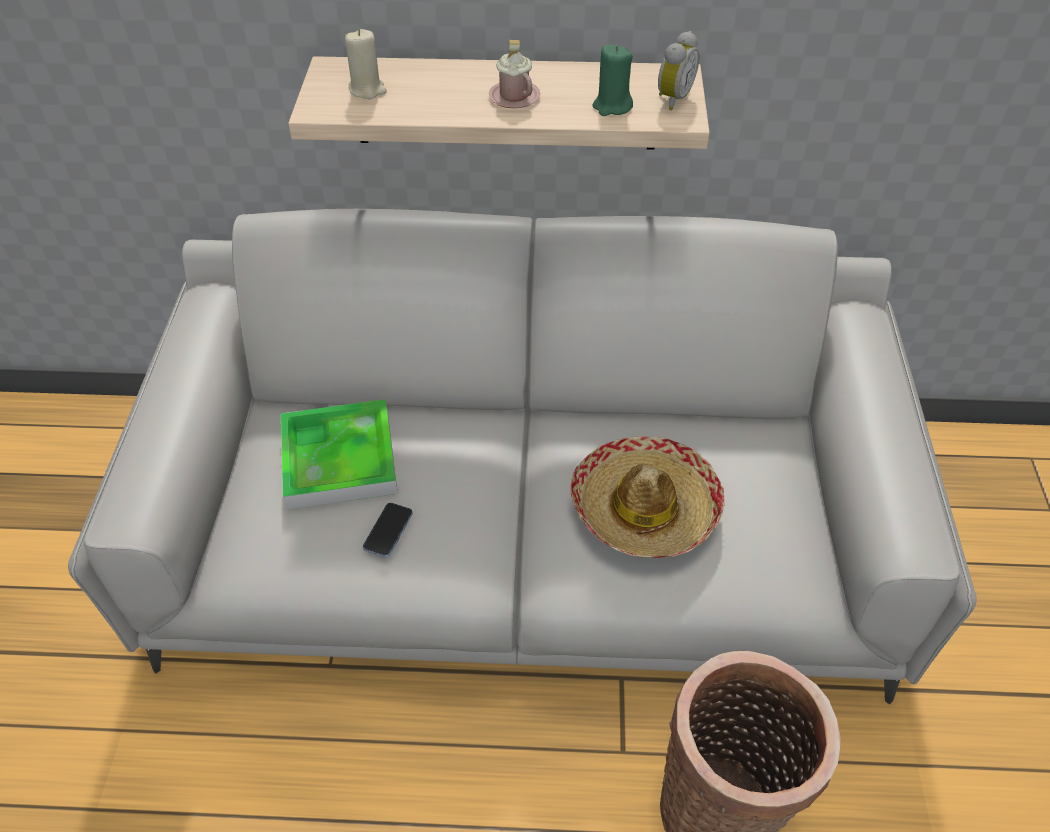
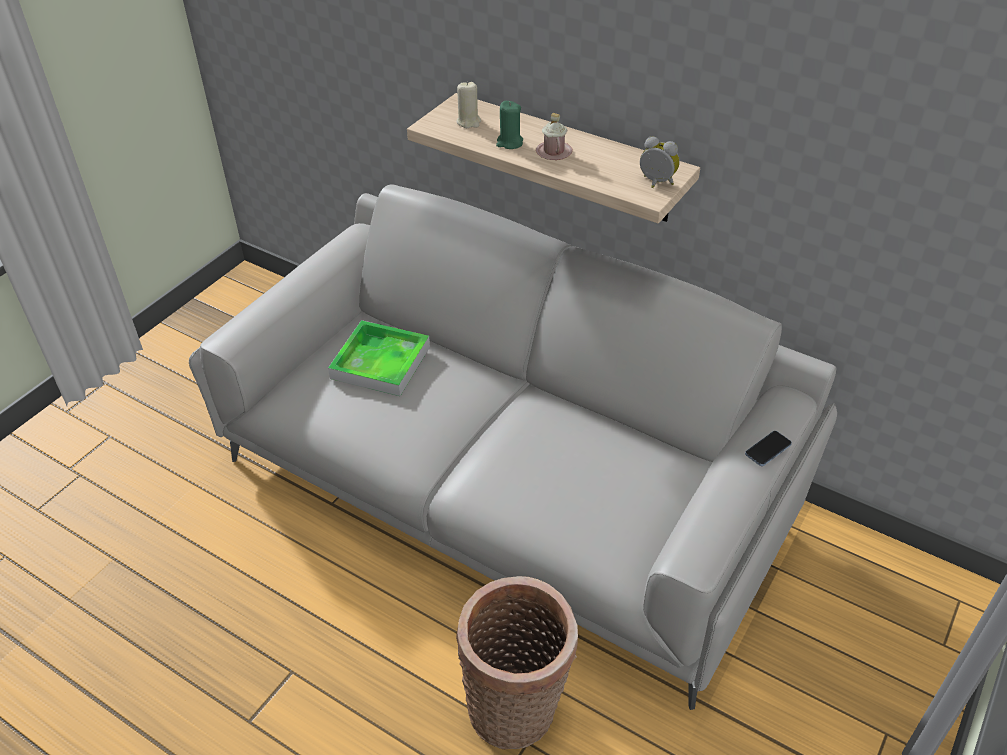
camera: 30 degrees right, 5 degrees down
phone [363,502,413,557] -> phone moved to [745,431,792,466]
hat [571,436,724,558] -> none
green candle [593,44,633,116] -> green candle moved to [496,101,523,149]
alarm clock [658,31,699,110] -> alarm clock turned 120 degrees counterclockwise [640,137,680,188]

